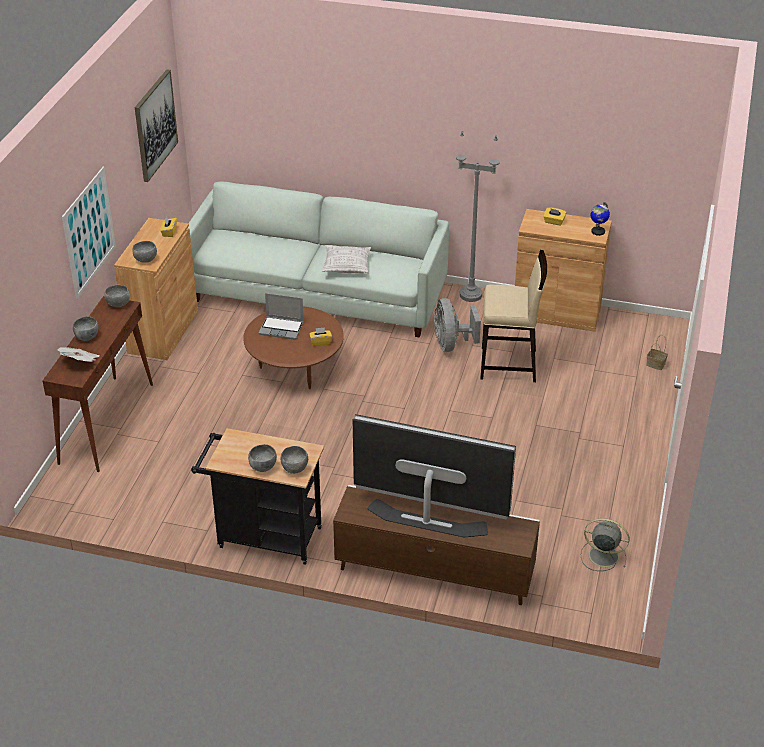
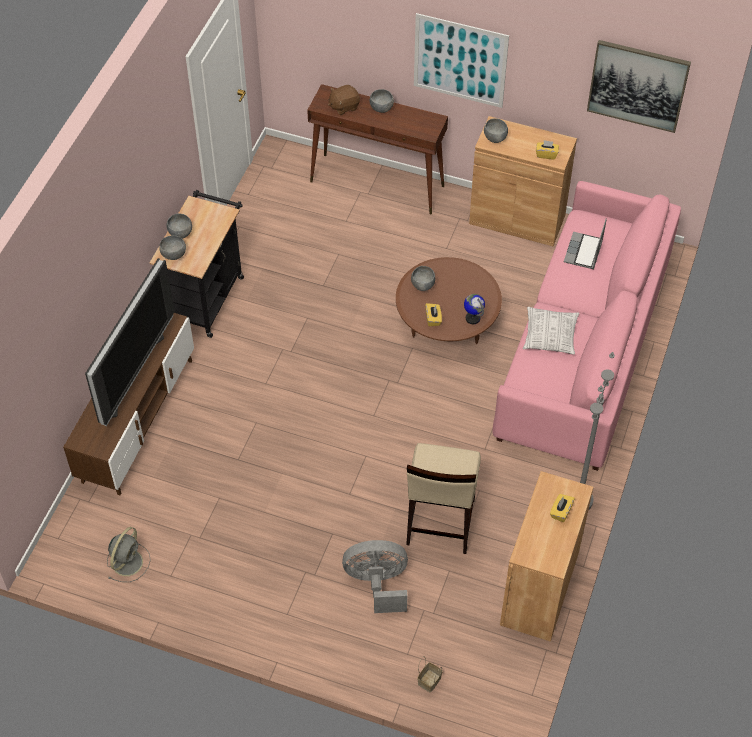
camera: 95 degrees right, 15 degrees up
newspaper [58,347,100,362] -> brown plush toy [328,85,360,115]
grey bowl [104,285,130,307] -> grey bowl moved to [411,266,435,291]
white sofa [187,181,449,338] -> pink sofa [493,181,681,471]
laptop [259,293,304,340] -> laptop moved to [564,219,607,269]
grey fan [434,298,481,352] -> grey fan moved to [342,540,408,613]
globe [590,202,610,236] -> globe moved to [464,294,485,324]

